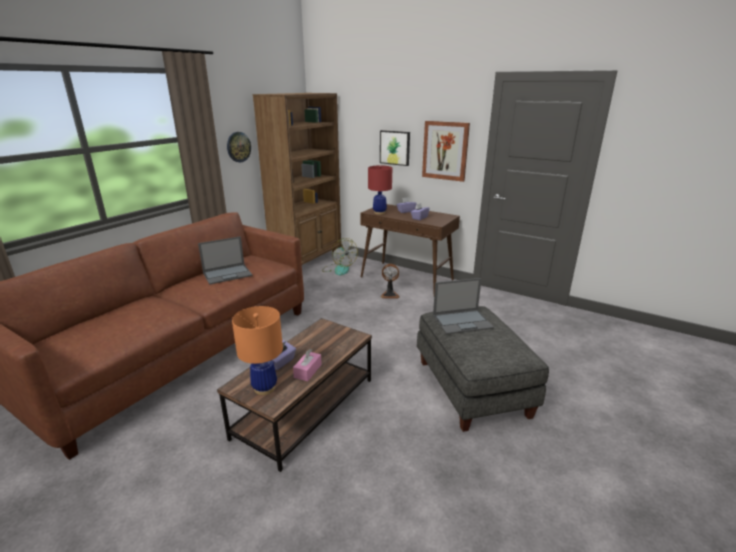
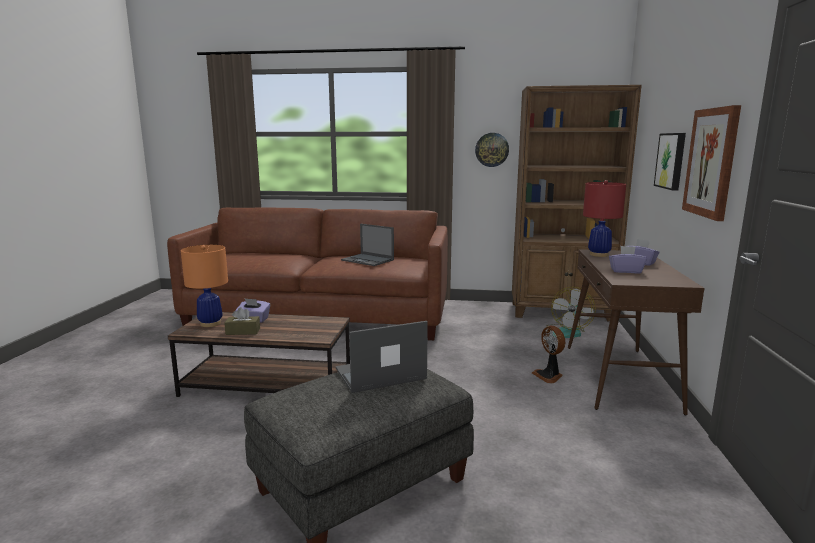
camera: 65 degrees right, 10 degrees down
pink tissue box [293,349,322,381] -> brown tissue box [224,307,260,335]
laptop [433,278,494,334] -> laptop turned 105 degrees clockwise [336,321,428,393]

